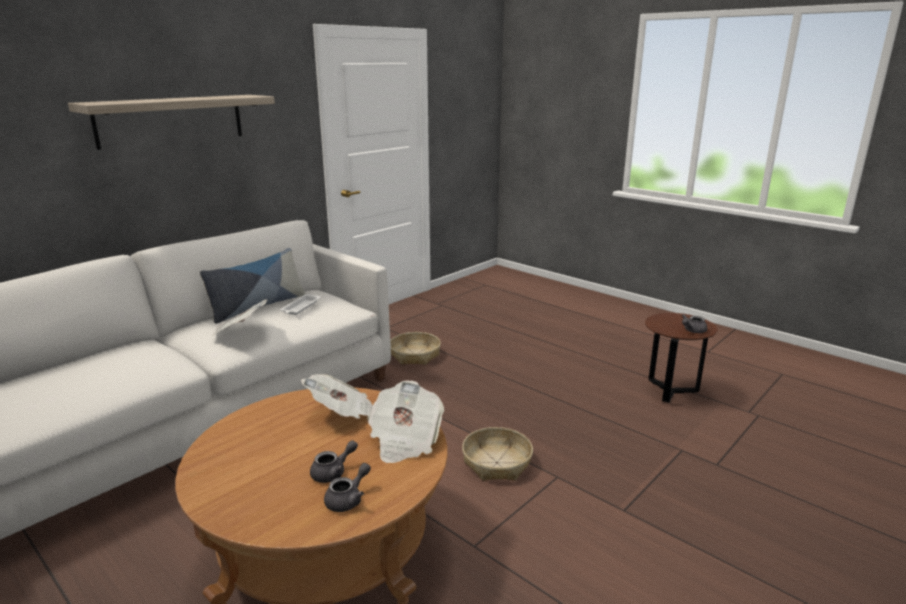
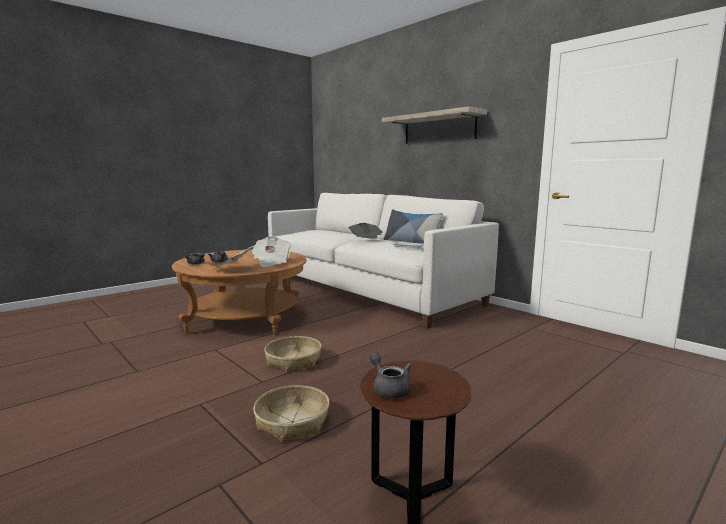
camera: 95 degrees right, 10 degrees down
basket [390,332,441,365] -> basket moved to [253,385,330,443]

